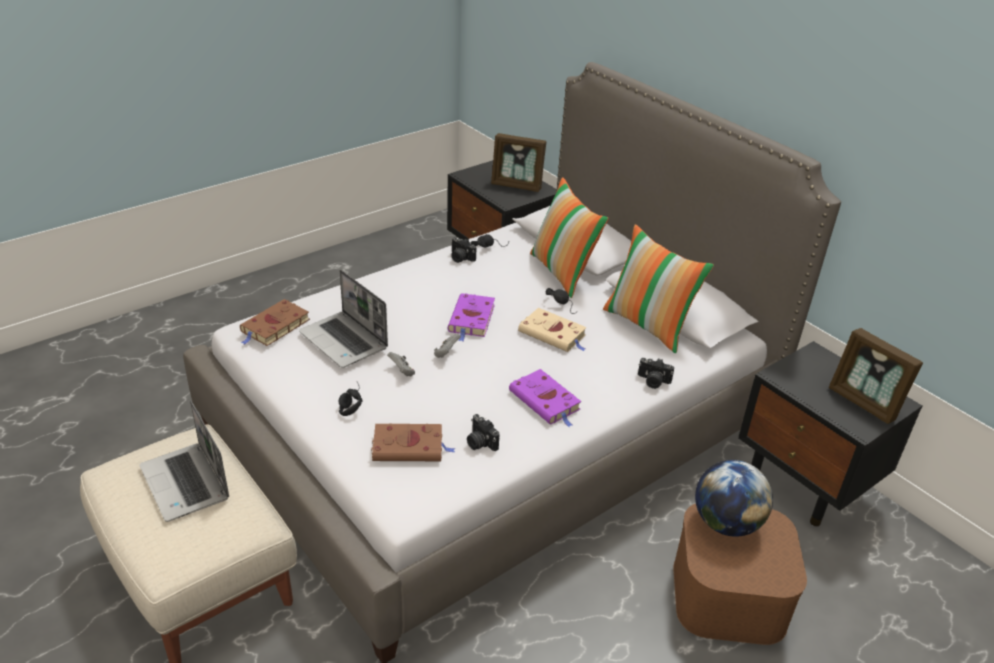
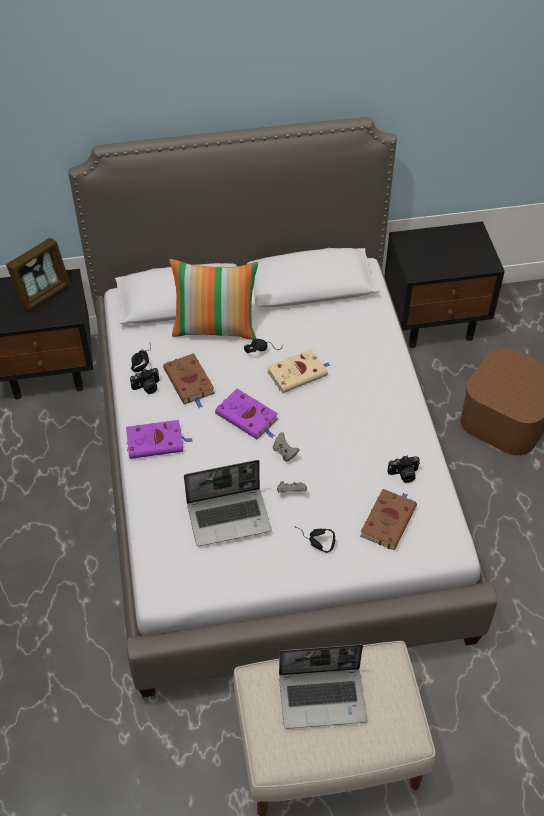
camera: 60 degrees left, 15 degrees up
brown book [240,299,310,346] -> brown book moved to [163,353,215,408]
purple book [509,369,581,427] -> purple book moved to [126,420,193,459]
pillow [603,224,714,353] -> none
camera [638,358,674,389] -> none
globe [695,460,773,537] -> none
picture frame [829,328,923,424] -> none

